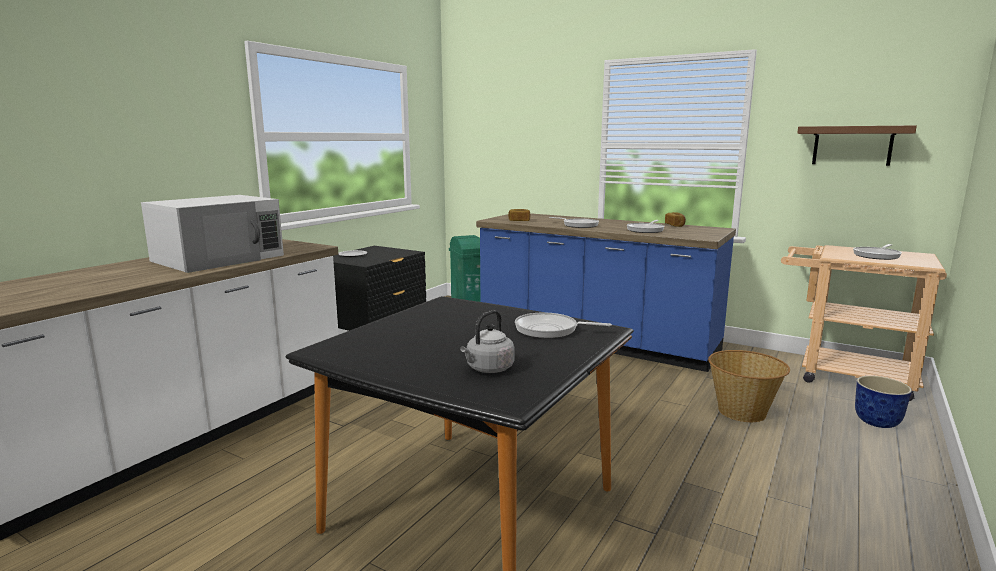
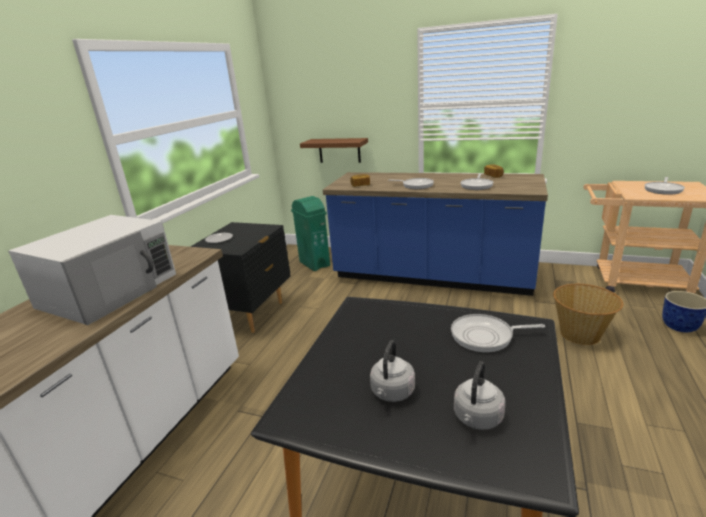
camera: 10 degrees left, 10 degrees up
brown shelf [797,125,917,166] -> brown shelf moved to [300,138,368,163]
none -> grey kettle [370,340,415,402]

